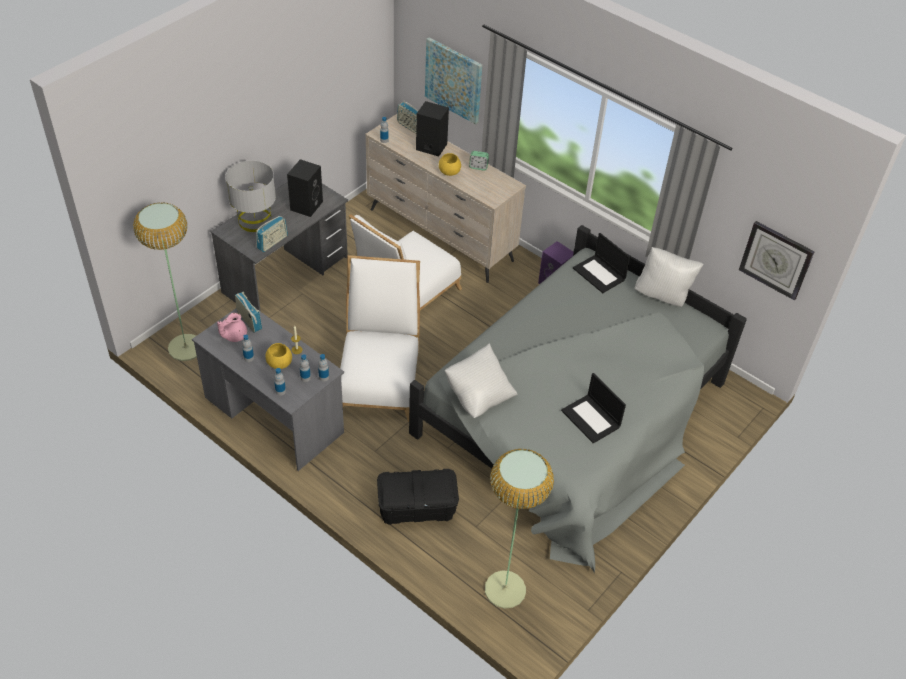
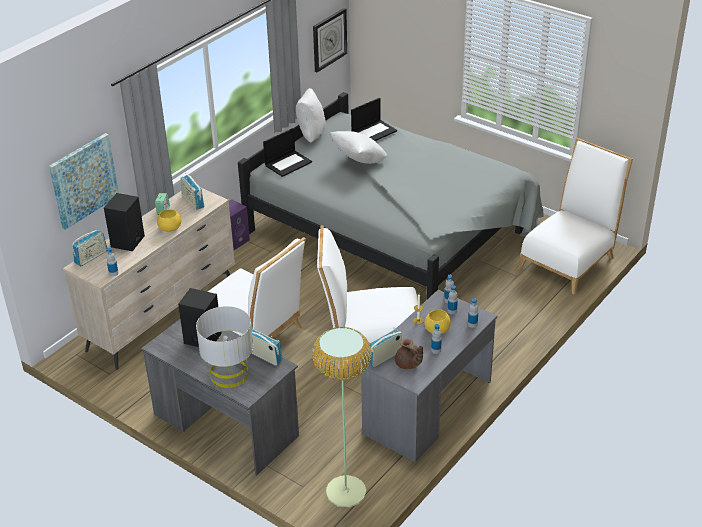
camera: 90 degrees left, 10 degrees down
pink teapot [217,313,247,342] -> brown teapot [395,339,423,370]
black storage box [377,469,459,525] -> none
white pillow [445,343,518,418] -> white pillow moved to [330,131,388,164]
floor lamp [485,449,554,609] -> white chair [518,138,633,294]
laptop [561,373,626,443] -> laptop moved to [351,98,397,141]
none -> radio [180,173,204,210]

